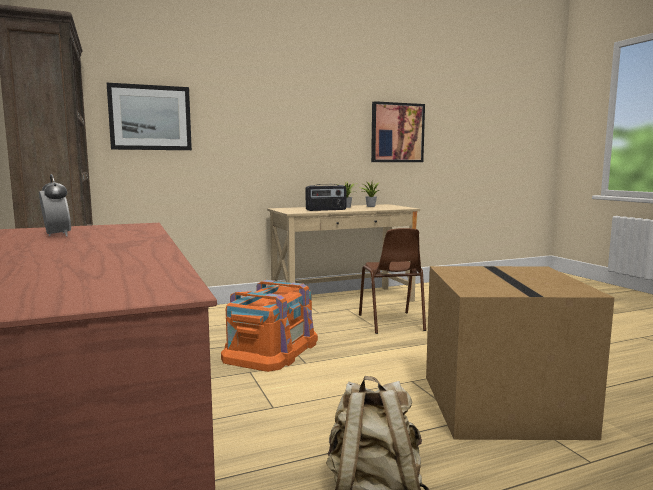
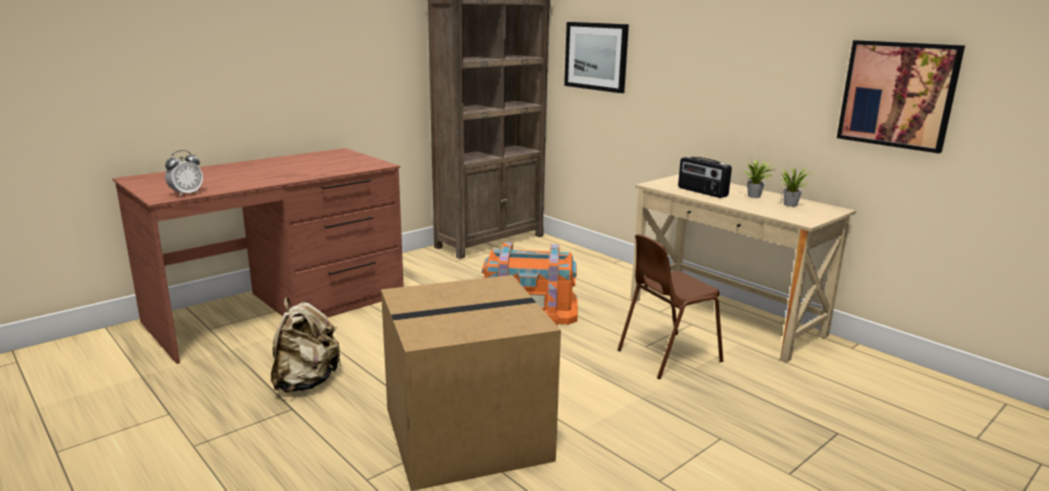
camera: 70 degrees right, 10 degrees up
alarm clock [39,174,71,237] -> alarm clock moved to [165,150,203,197]

